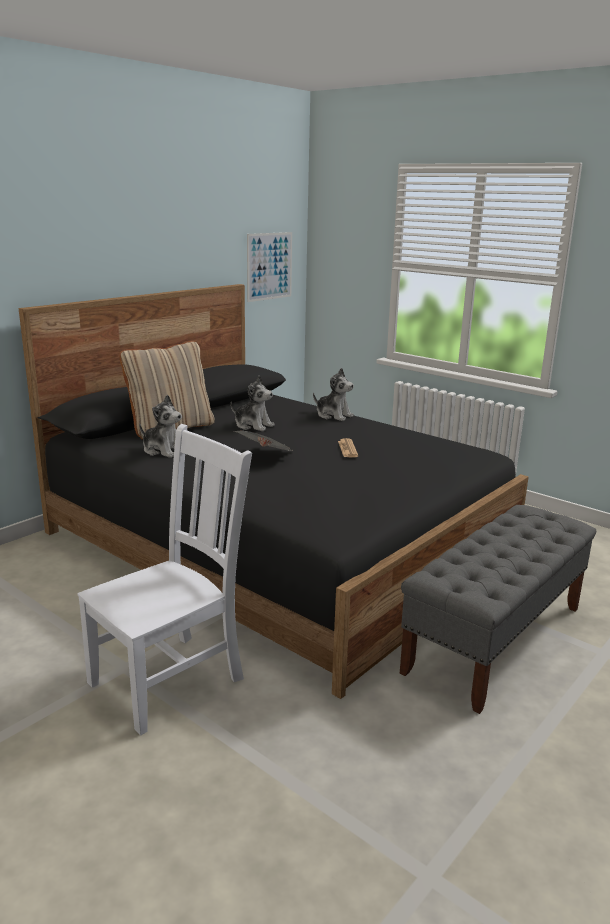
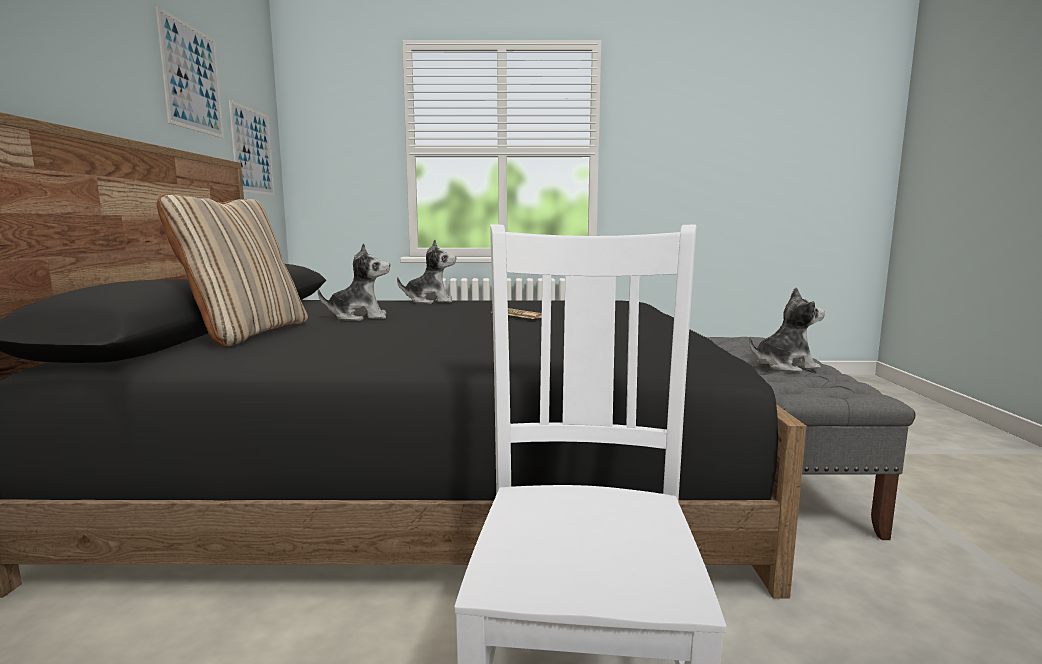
camera: 40 degrees left, 10 degrees down
plush toy [139,395,182,458] -> plush toy moved to [749,287,825,372]
newspaper [234,431,293,451] -> none
none -> picture [156,6,224,138]

